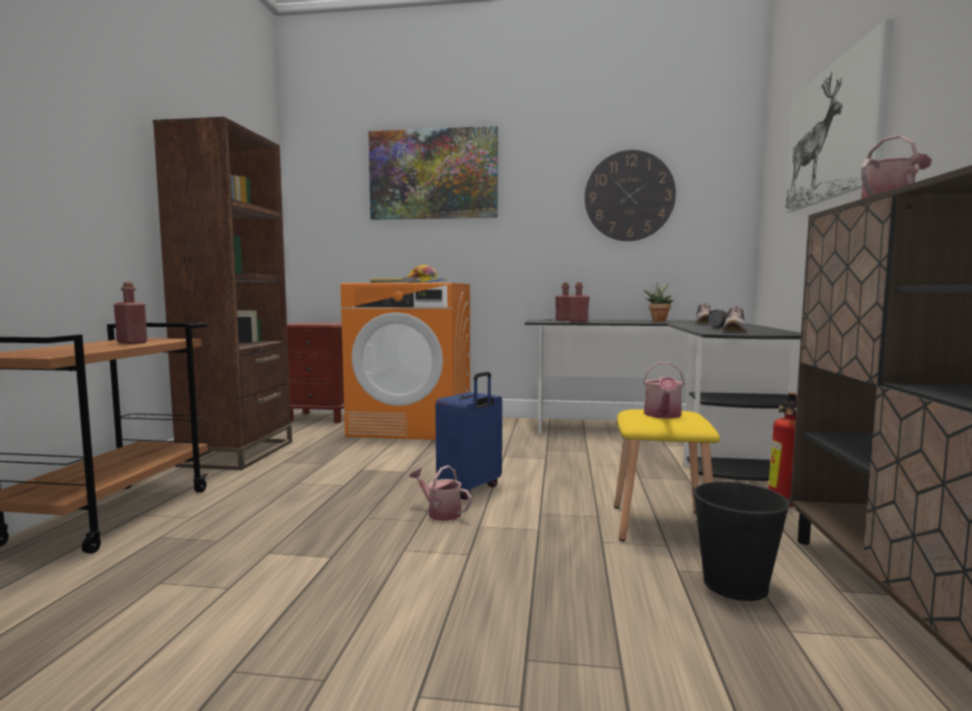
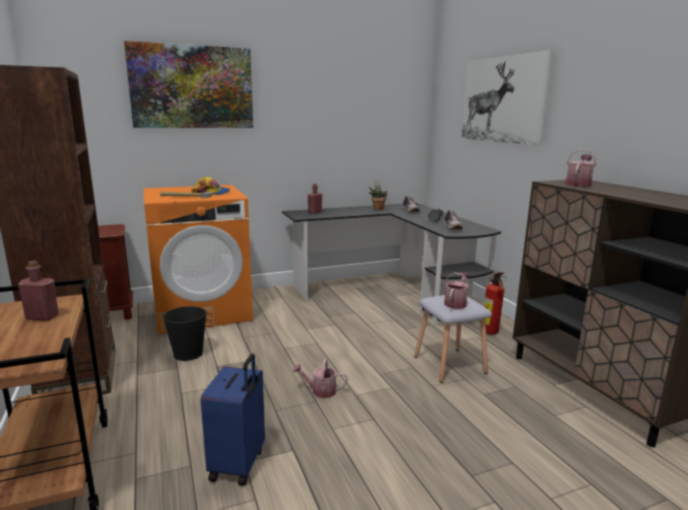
camera: 30 degrees left, 10 degrees up
blue suitcase [435,372,502,500] -> blue suitcase moved to [201,353,265,486]
red bottle [568,282,589,322] -> none
wall clock [585,150,676,241] -> none
yellow stool [614,409,720,541] -> grey stool [414,295,492,383]
watering can [643,362,685,419] -> watering can turned 135 degrees counterclockwise [444,272,470,309]
black bucket [692,482,792,601] -> black bucket moved to [162,306,207,361]

